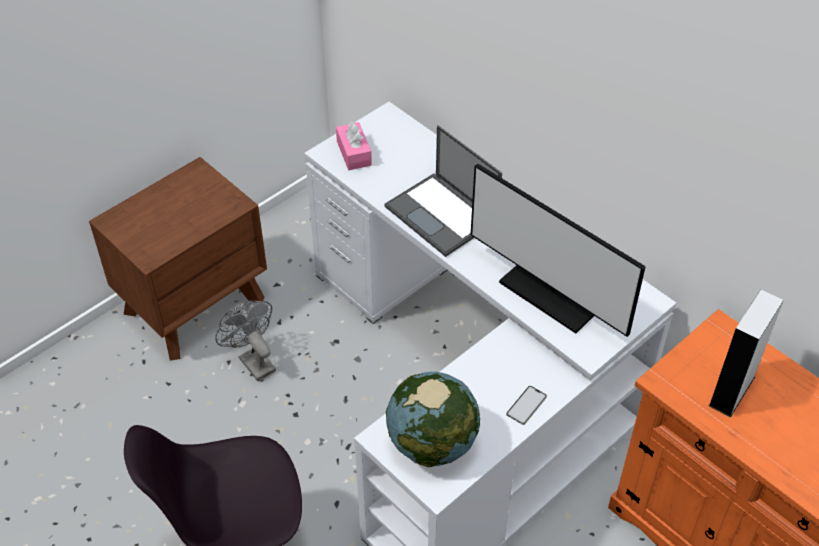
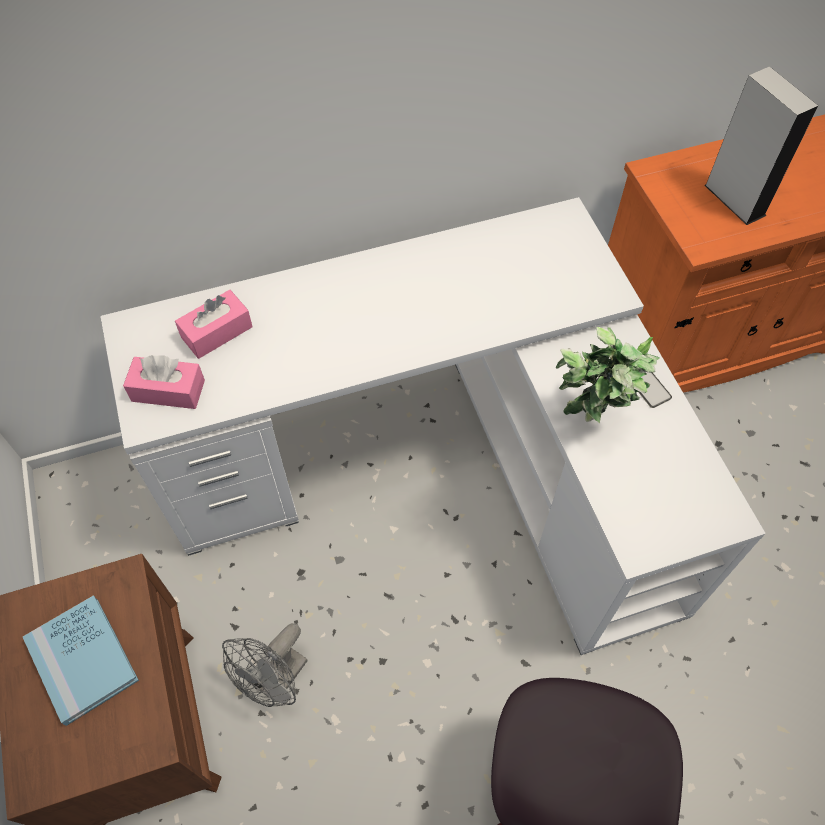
camera: 65 degrees left, 10 degrees up
grey fan [215,300,276,381] -> grey fan turned 45 degrees counterclockwise [222,623,308,707]
laptop [385,125,502,257] -> none
globe [386,372,480,467] -> none
monitor [471,163,646,337] -> none
none -> blue book [23,595,139,726]
none -> pink tissue box [175,290,253,359]
none -> potted plant [556,327,660,423]

